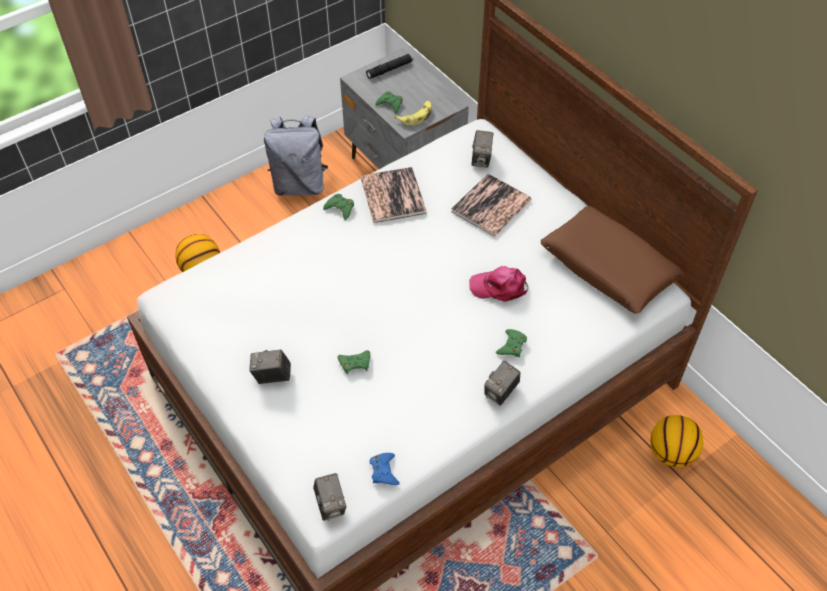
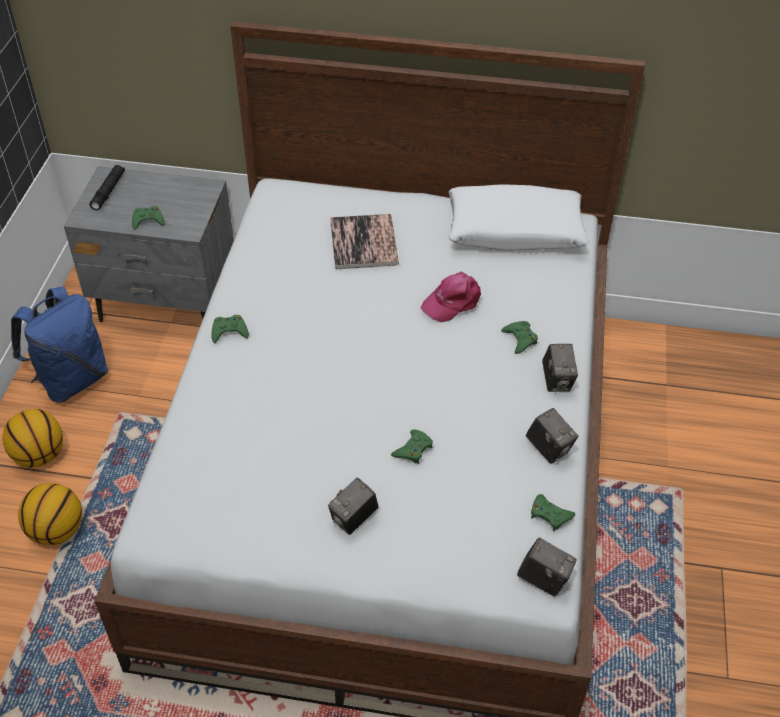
camera: 45 degrees left, 5 degrees down
grey backpack [264,115,328,196] -> blue backpack [11,286,108,403]
book [361,167,427,223] -> none
blue game controller [370,453,400,485] -> green game controller [531,494,575,531]
banana [394,101,432,125] -> none
camera [471,130,494,168] -> camera moved to [526,408,578,464]
brown pillow [541,206,684,314] -> white pillow [449,184,589,251]
basketball [651,415,703,467] -> basketball moved to [2,409,63,468]

